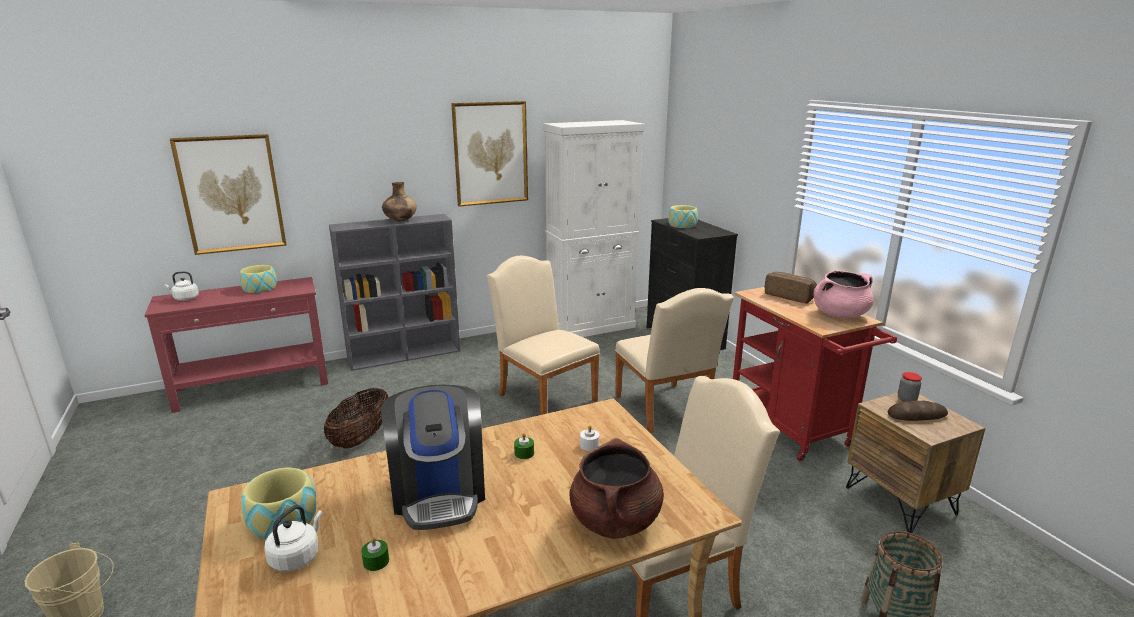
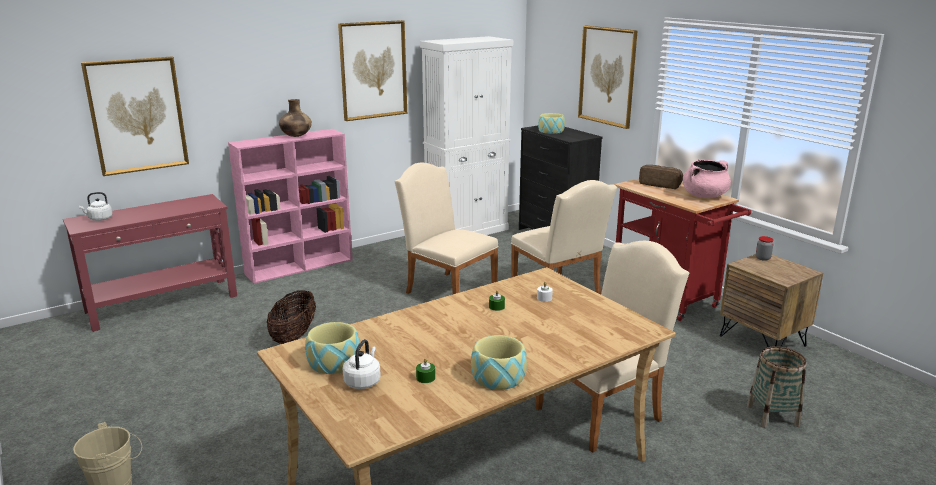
camera: 10 degrees left, 0 degrees up
bowl [239,265,277,293] -> bowl moved to [471,335,527,390]
grey bookcase [329,214,460,371] -> pink bookcase [228,129,353,284]
coffee machine [381,384,485,530] -> none
brown cooking pot [569,438,664,539] -> none
bread [888,401,948,421] -> none
none -> picture [578,25,637,129]

